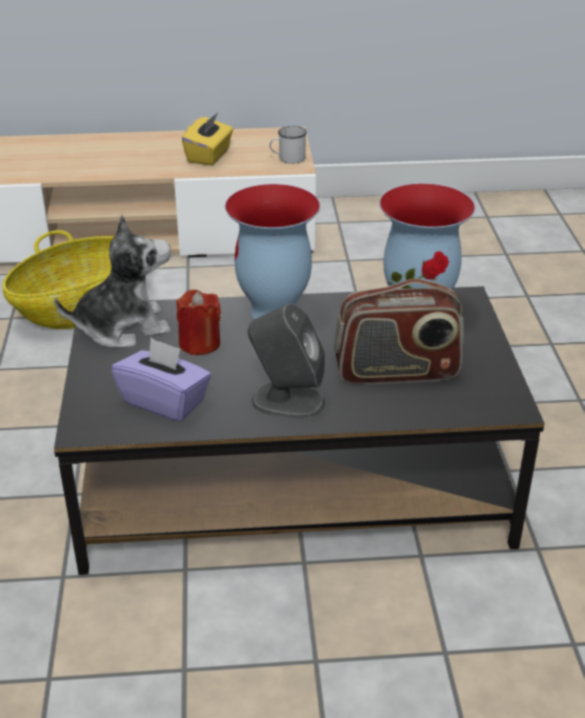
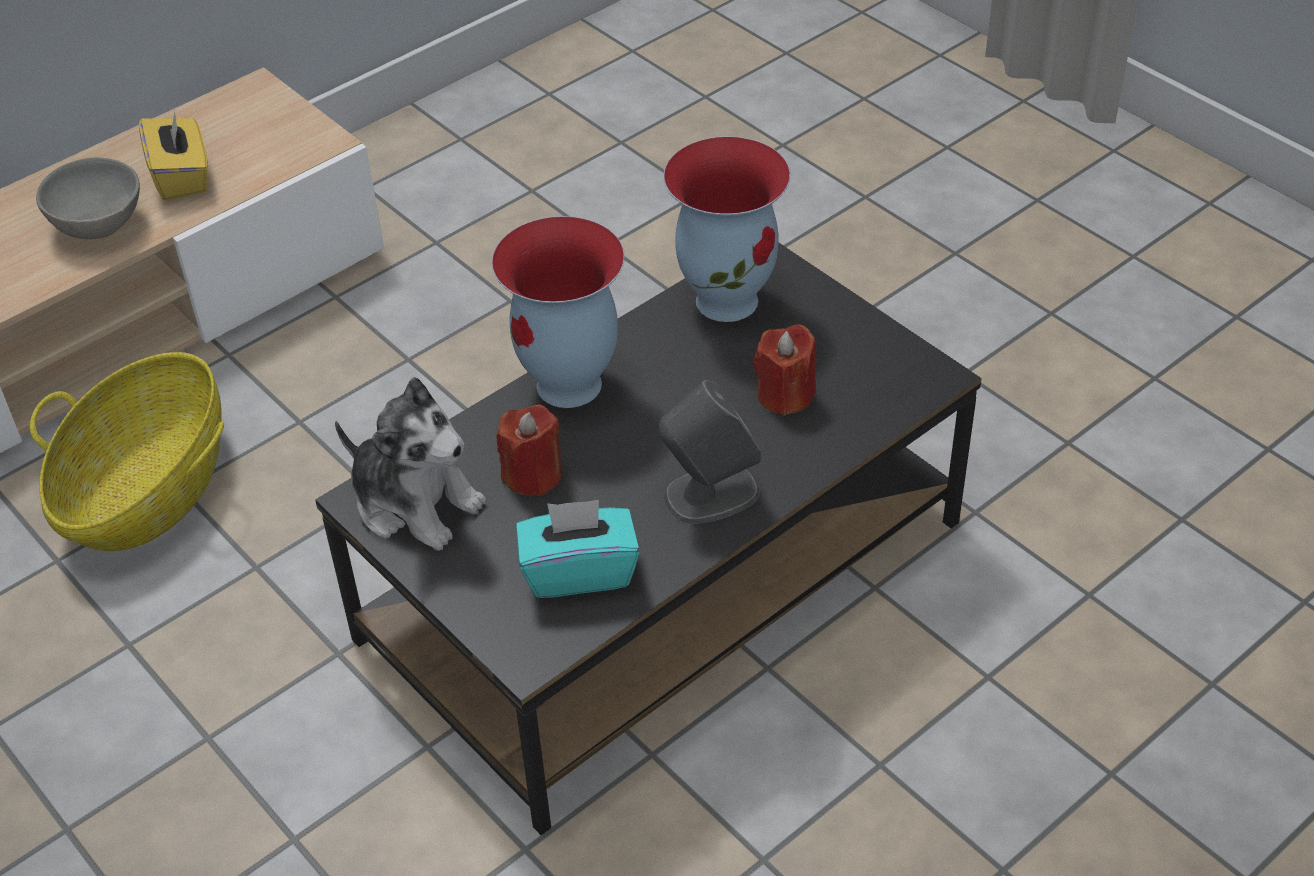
camera: 35 degrees left, 10 degrees up
plush toy [55,215,171,348] -> plush toy turned 90 degrees clockwise [335,377,486,551]
purple tissue box [111,338,211,422] -> turquoise tissue box [516,500,640,598]
white mug [269,126,307,164] -> none
radio [334,279,464,385] -> red candle [753,324,816,416]
none -> grey bowl [36,157,140,239]

